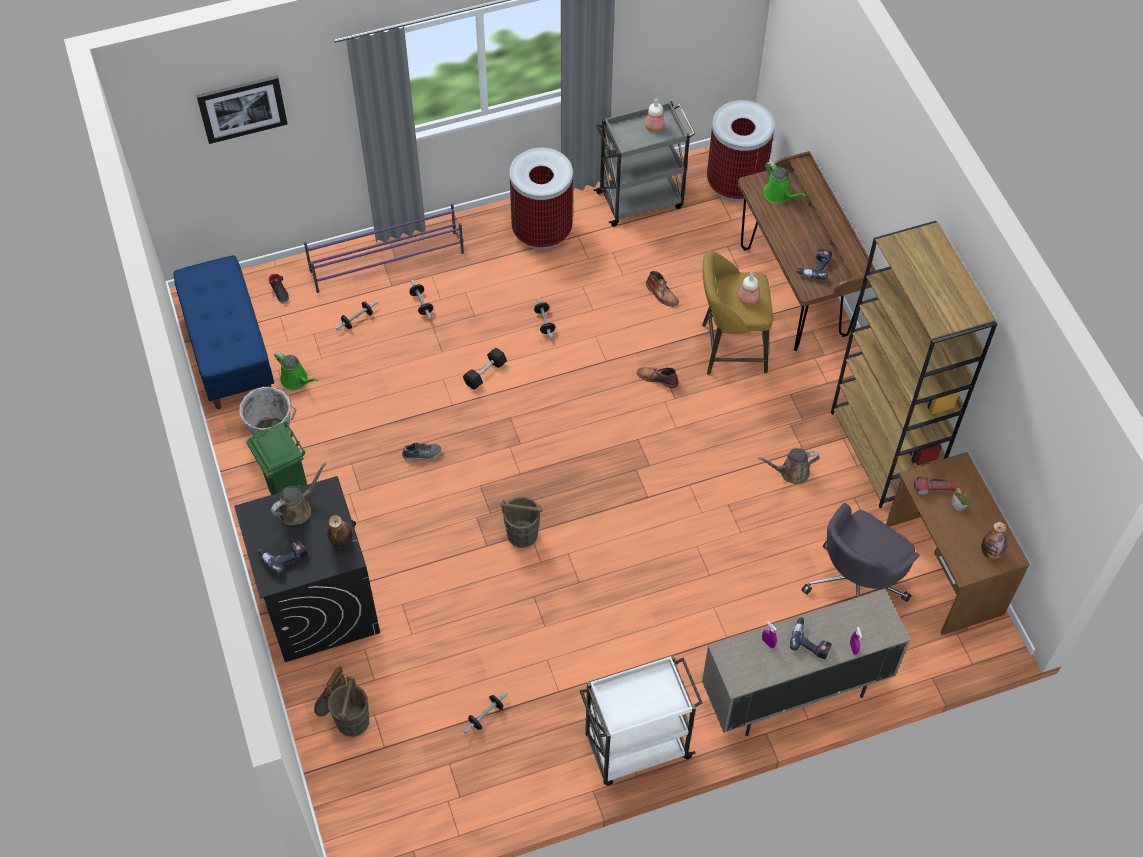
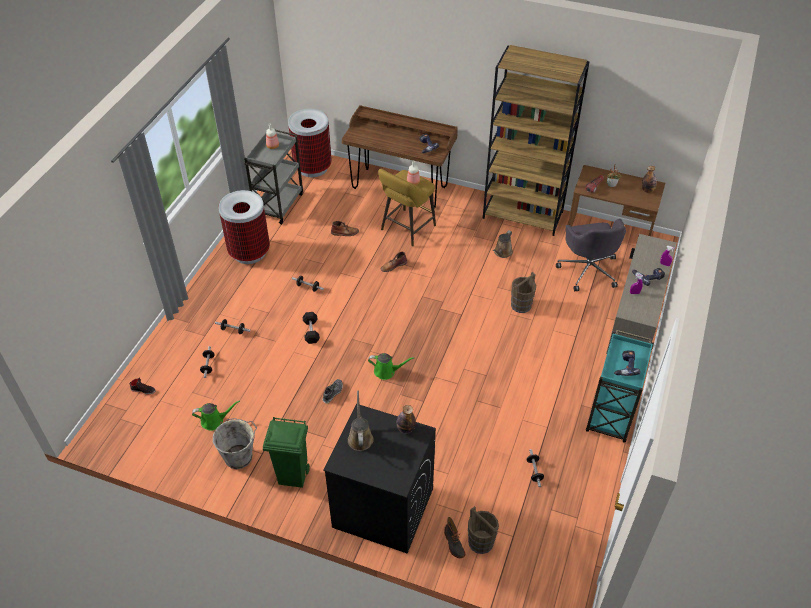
camera: 50 degrees left, 10 degrees down
blue bench [173,255,274,409] -> none
picture [196,75,288,144] -> none
power drill [258,540,308,575] -> power drill moved to [614,350,641,376]
purple shoe rack [304,203,464,293] -> none
brown bucket [500,496,542,548] -> brown bucket moved to [511,272,536,313]
white cart [580,655,702,786] -> turquoise cart [586,330,654,443]
green watering can [764,161,806,204] -> green watering can moved to [368,353,414,380]

